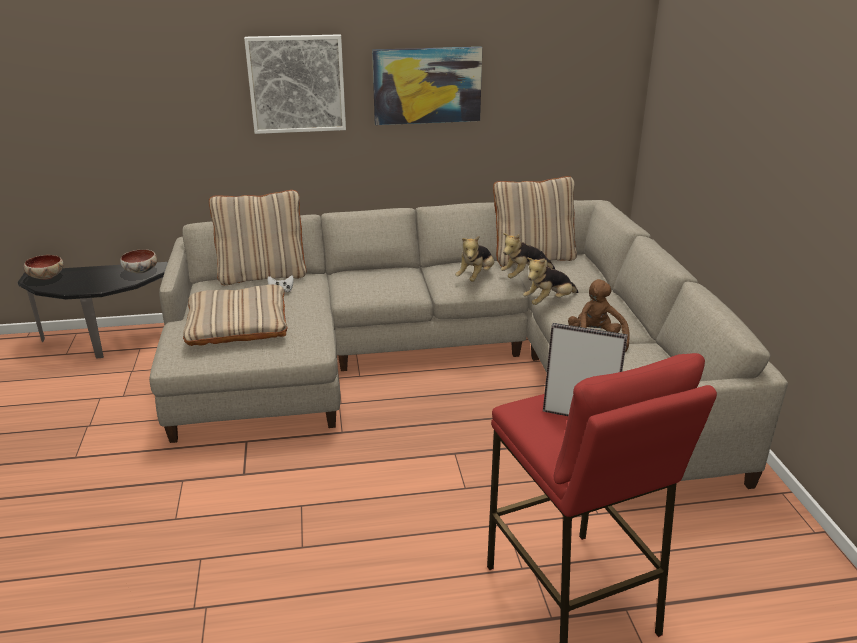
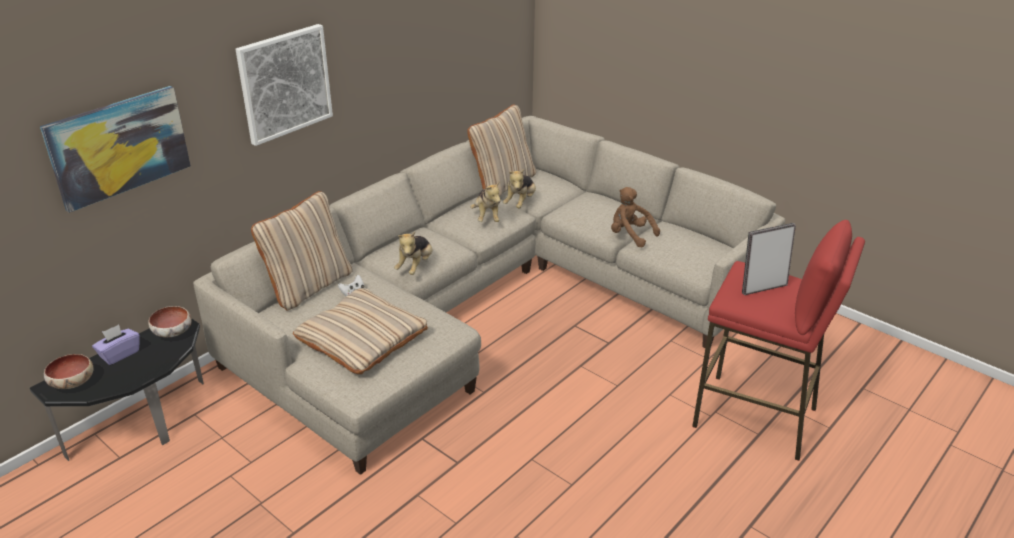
camera: 40 degrees left, 5 degrees up
picture [372,47,482,125] -> picture moved to [40,86,191,213]
plush toy [523,258,578,305] -> plush toy moved to [394,232,433,275]
none -> purple tissue box [92,325,139,365]

